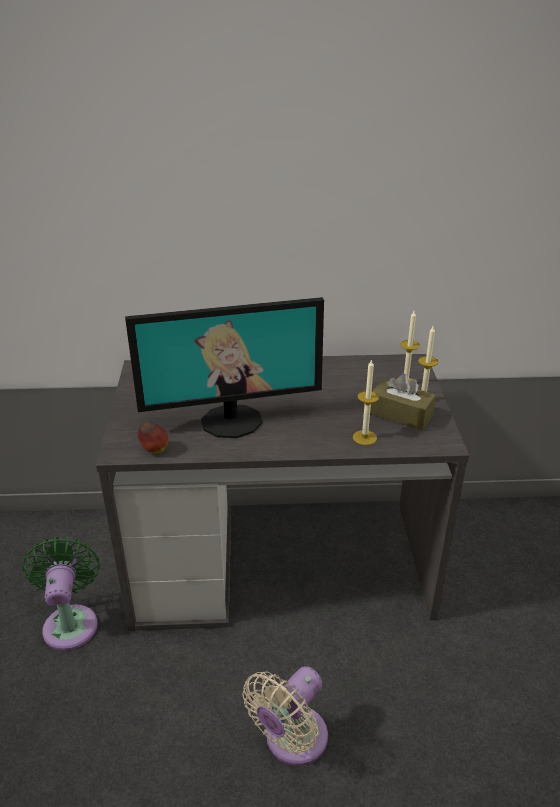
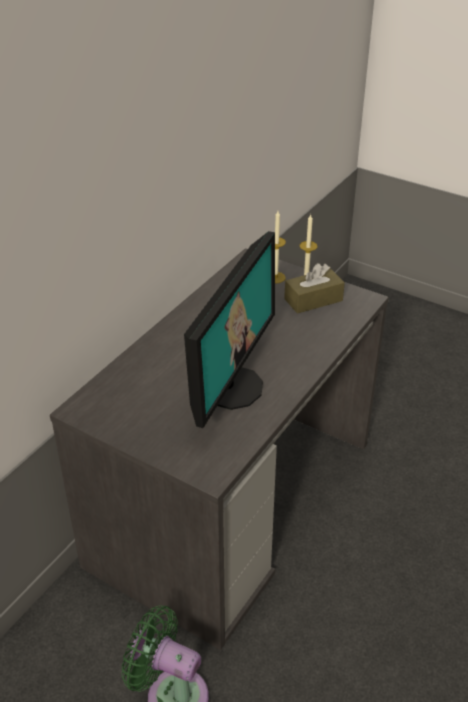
camera: 55 degrees left, 5 degrees up
apple [138,422,168,454] -> none
beige fan [242,666,328,766] -> none
candle [353,359,379,445] -> none

